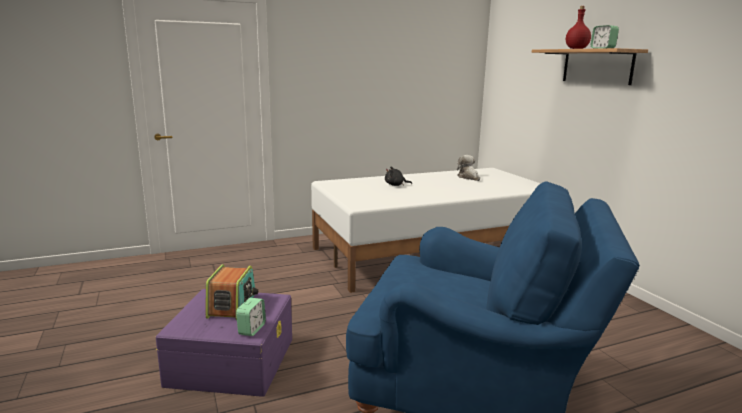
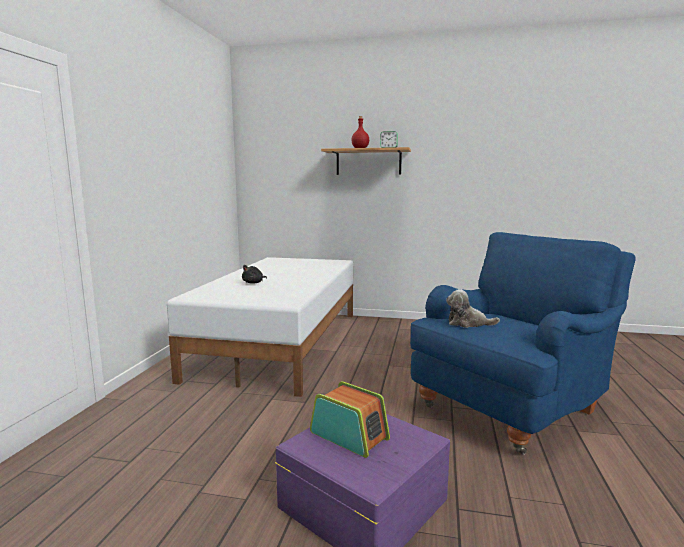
camera: 55 degrees left, 5 degrees down
alarm clock [236,298,266,336] -> none
plush toy [457,155,480,181] -> plush toy moved to [446,289,500,328]

